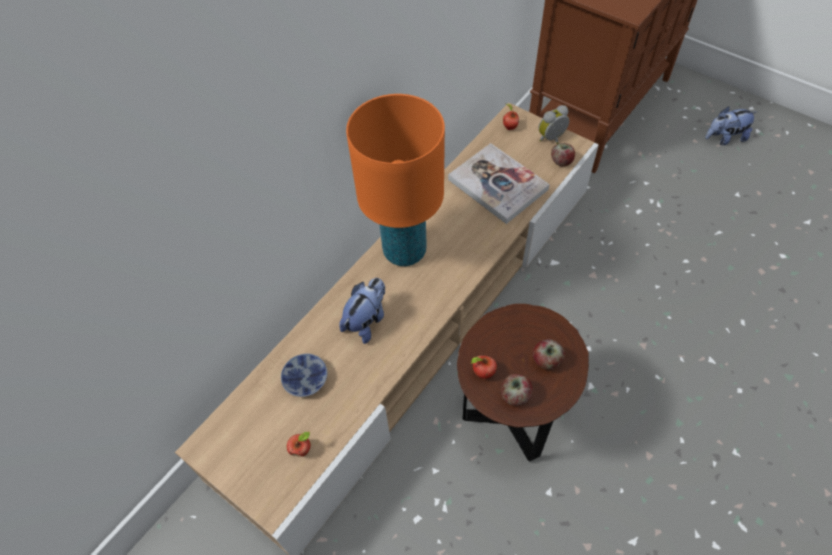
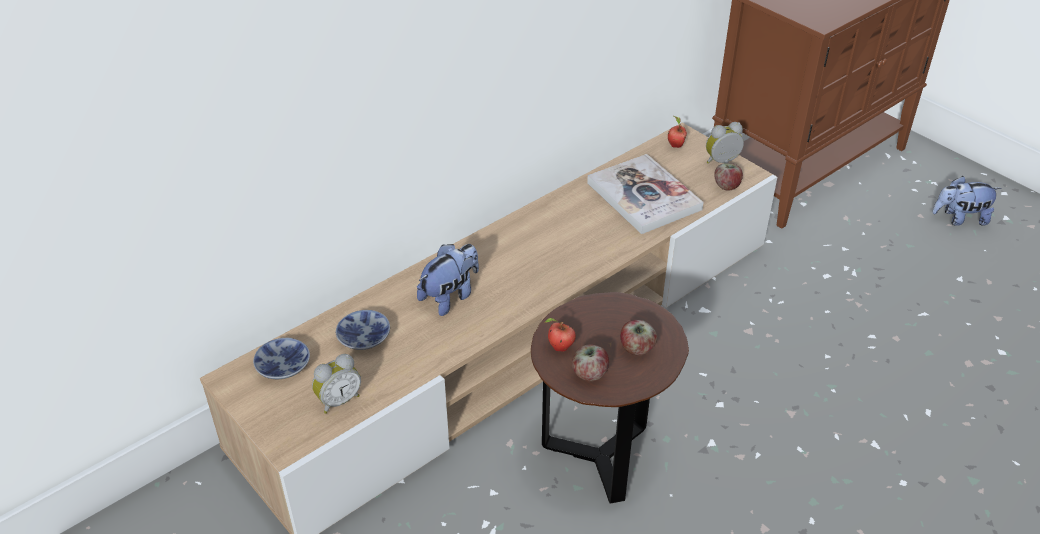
camera: 10 degrees right, 15 degrees down
apple [287,432,311,457] -> alarm clock [312,354,361,414]
orange table lamp [346,94,445,266] -> none
none -> bowl [253,338,310,379]

